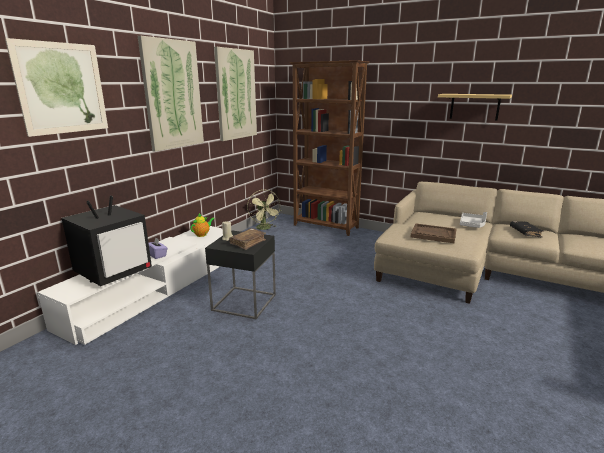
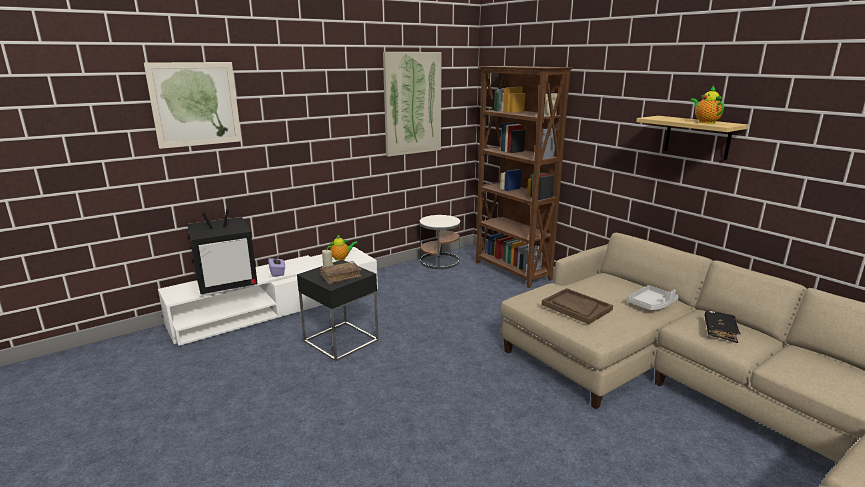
camera: 25 degrees right, 0 degrees up
picture [138,36,204,152] -> none
green fan [247,190,281,230] -> white side table [420,215,460,269]
none -> teapot [690,86,724,123]

